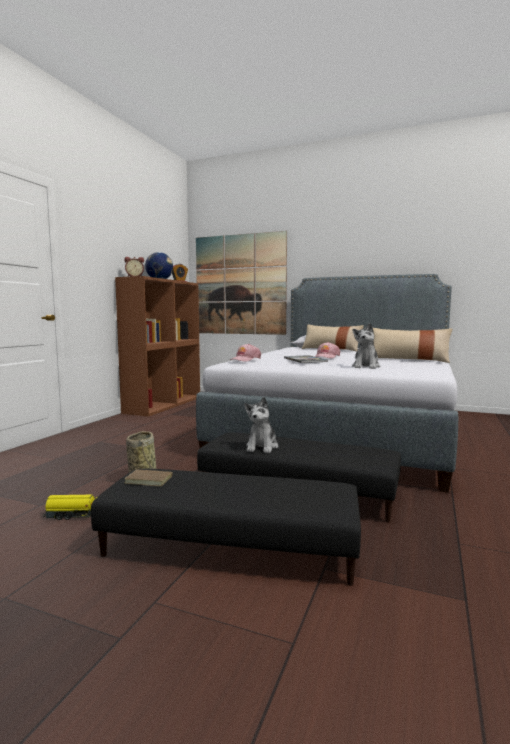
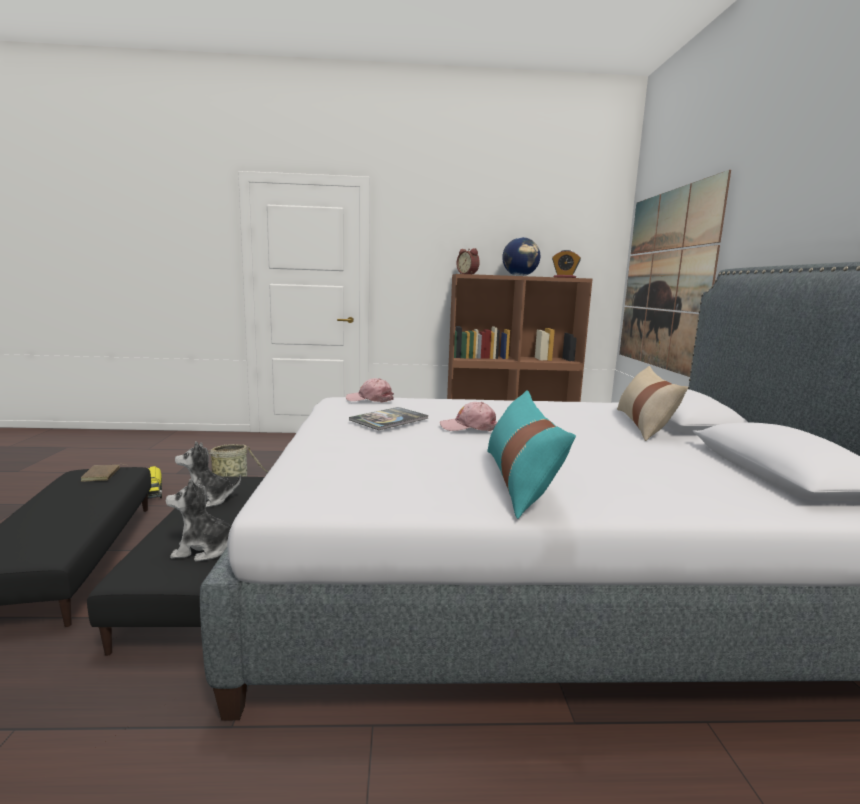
camera: 65 degrees right, 5 degrees up
plush toy [352,323,380,369] -> plush toy moved to [165,478,231,562]
beige pillow [373,328,452,363] -> turquoise pillow [487,390,576,519]

